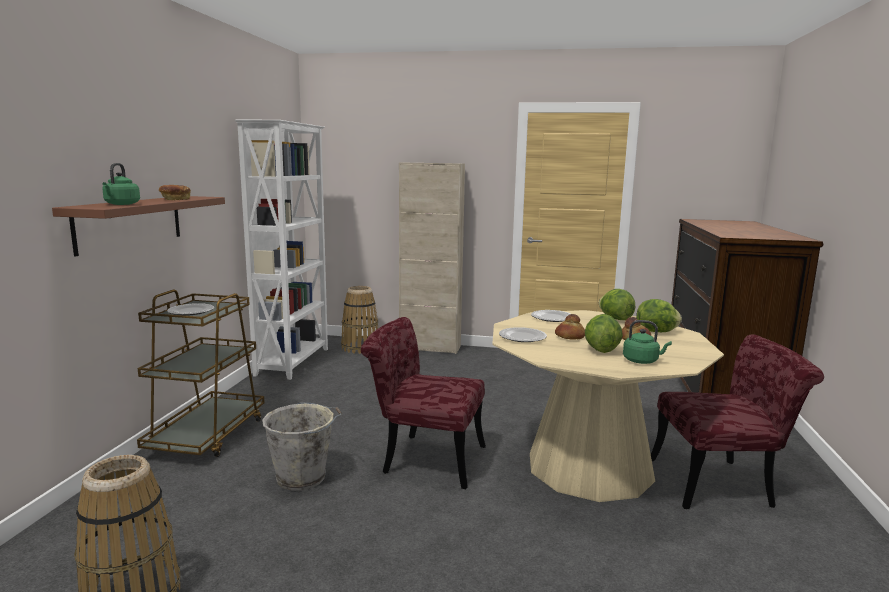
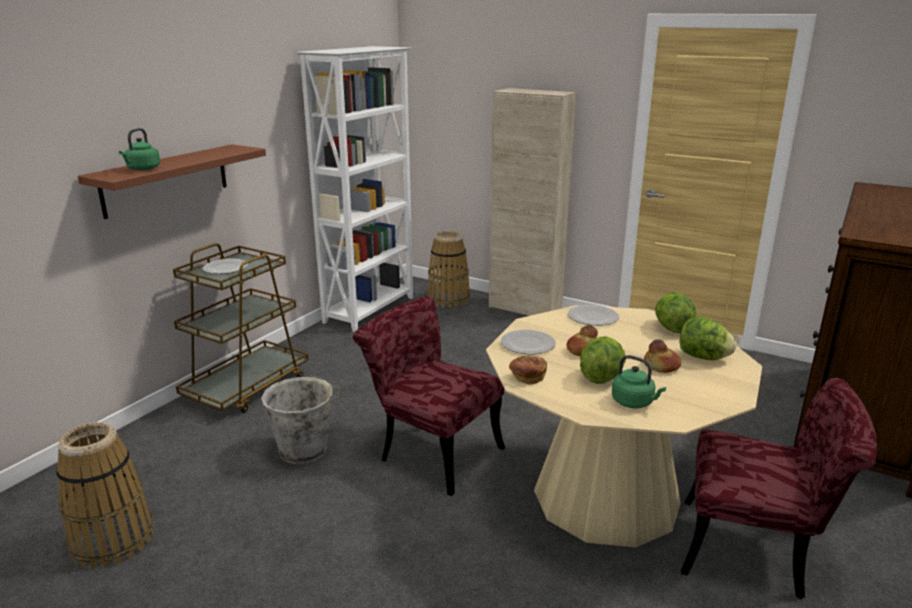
camera: 20 degrees right, 10 degrees up
bread [159,185,191,200] -> bread moved to [509,356,547,384]

